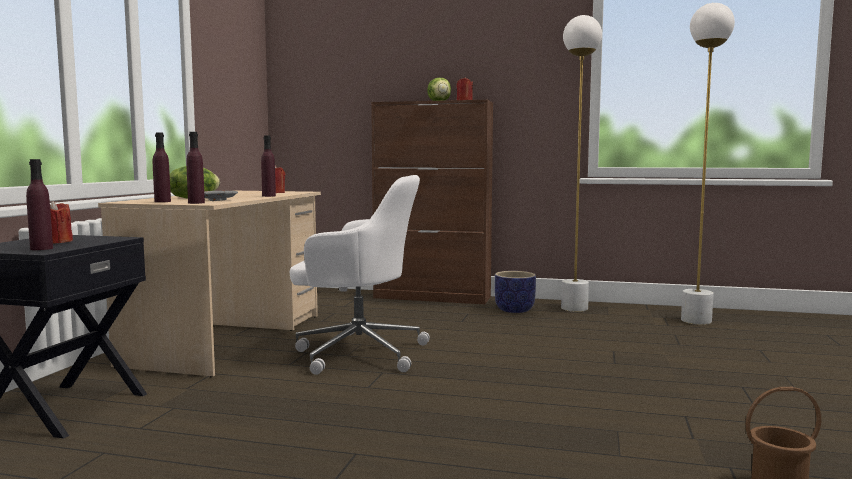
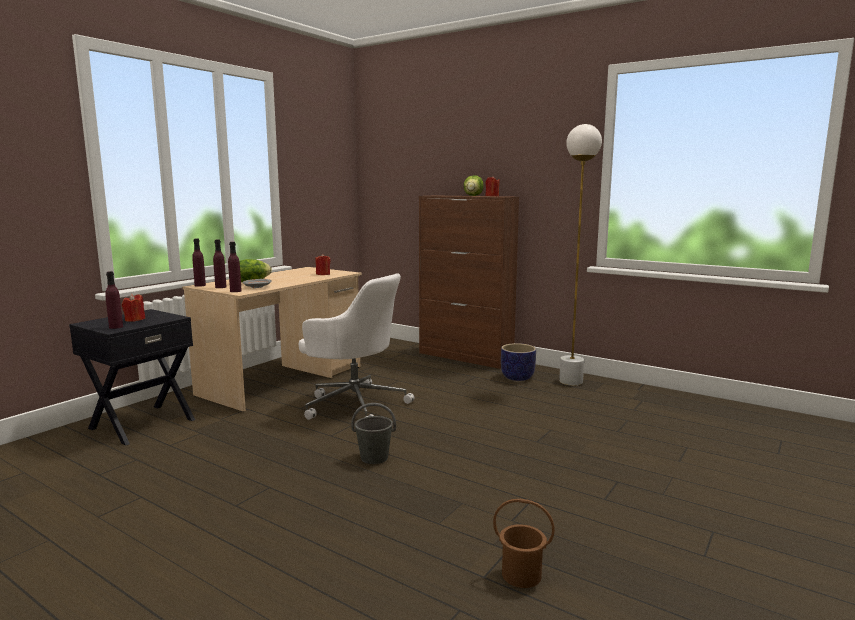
camera: 20 degrees right, 5 degrees up
purple bottle [261,135,276,197] -> purple bottle moved to [192,239,206,287]
white floor lamp [681,3,735,325] -> none
none -> grey bucket [351,403,396,464]

